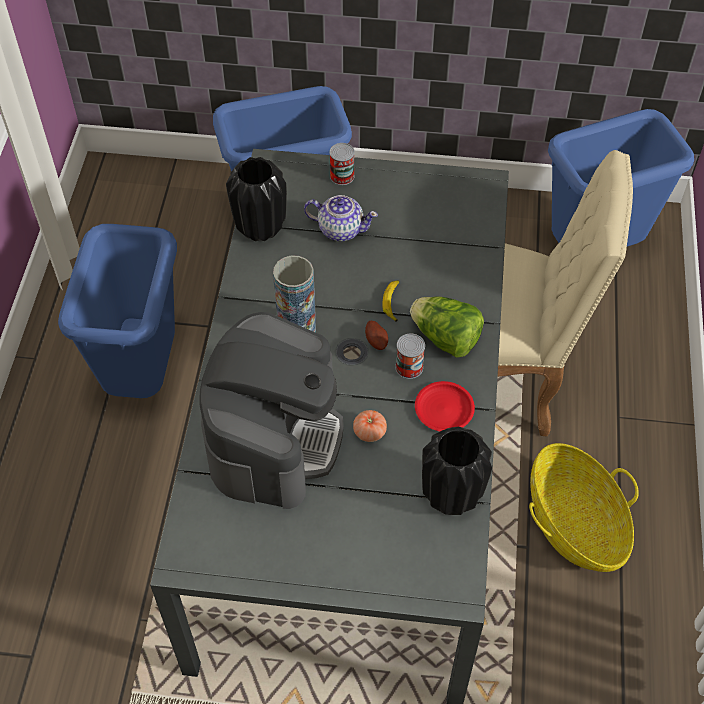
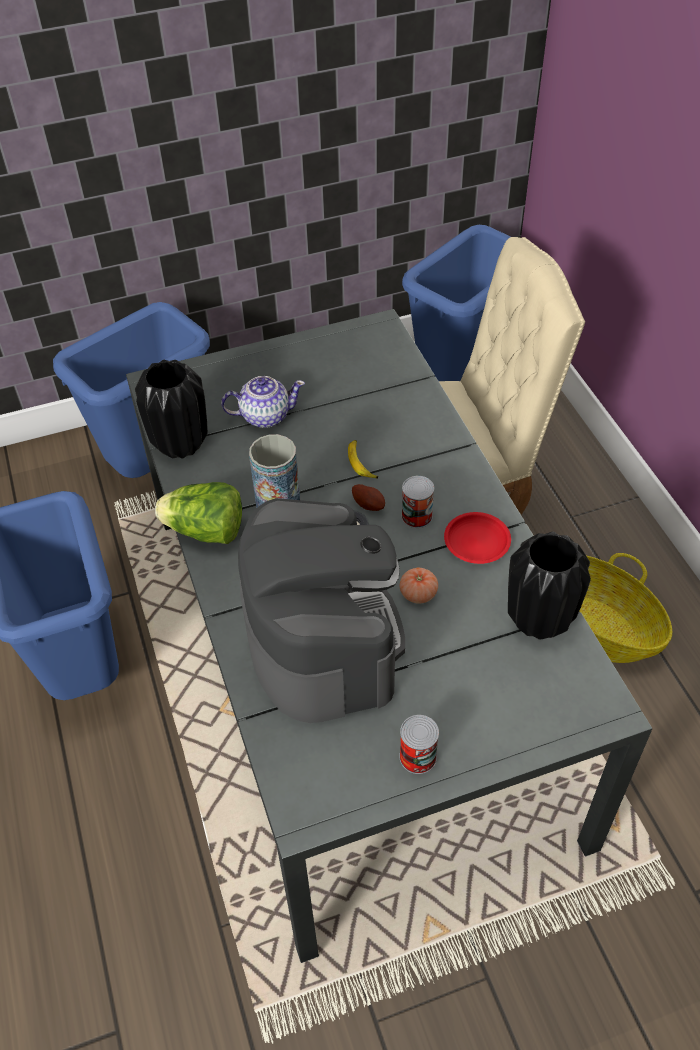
camera: 25 degrees left, 5 degrees down
can [329,143,355,185] -> can moved to [399,715,439,774]
lettuce [410,296,484,358] -> lettuce moved to [155,482,242,544]

